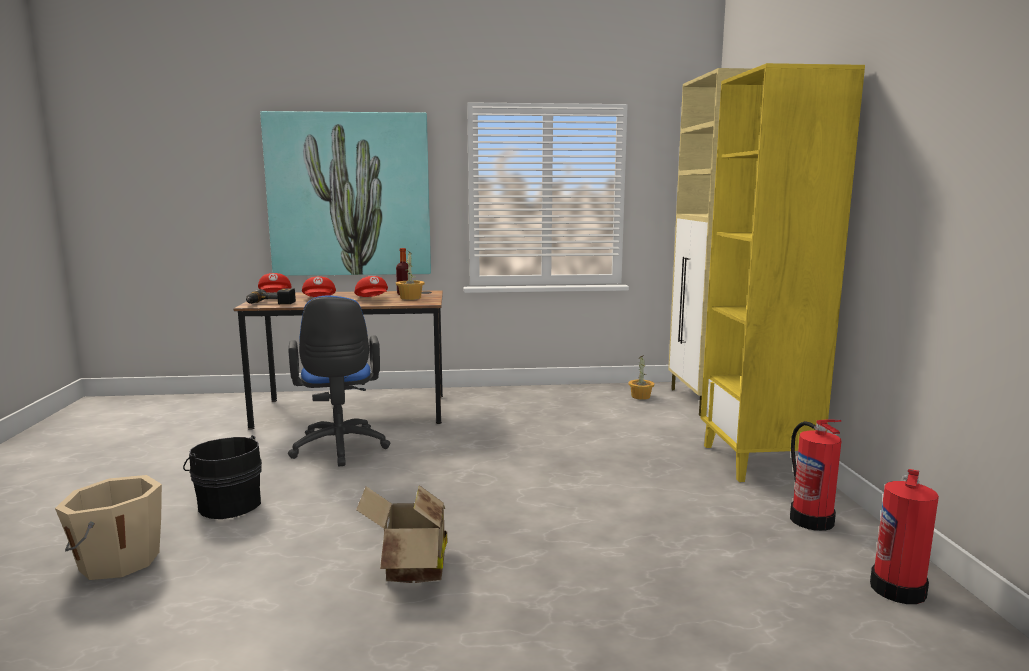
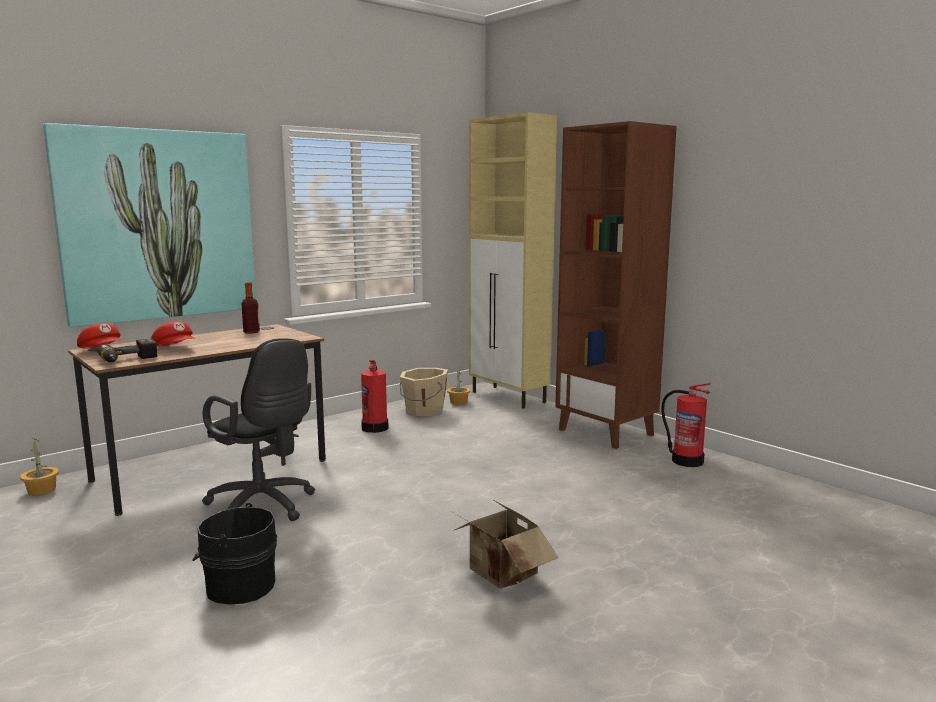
camera: 35 degrees left, 0 degrees up
beige bucket [55,475,162,580] -> beige bucket moved to [400,368,448,416]
blue office chair [288,296,391,466] -> black office chair [202,338,315,521]
red cap [354,276,388,297] -> none
potted plant [396,250,425,300] -> potted plant moved to [20,438,59,496]
yellow bookcase [701,63,865,482] -> brown bookcase [555,121,677,449]
fire extinguisher [870,469,939,604] -> fire extinguisher moved to [361,360,388,433]

